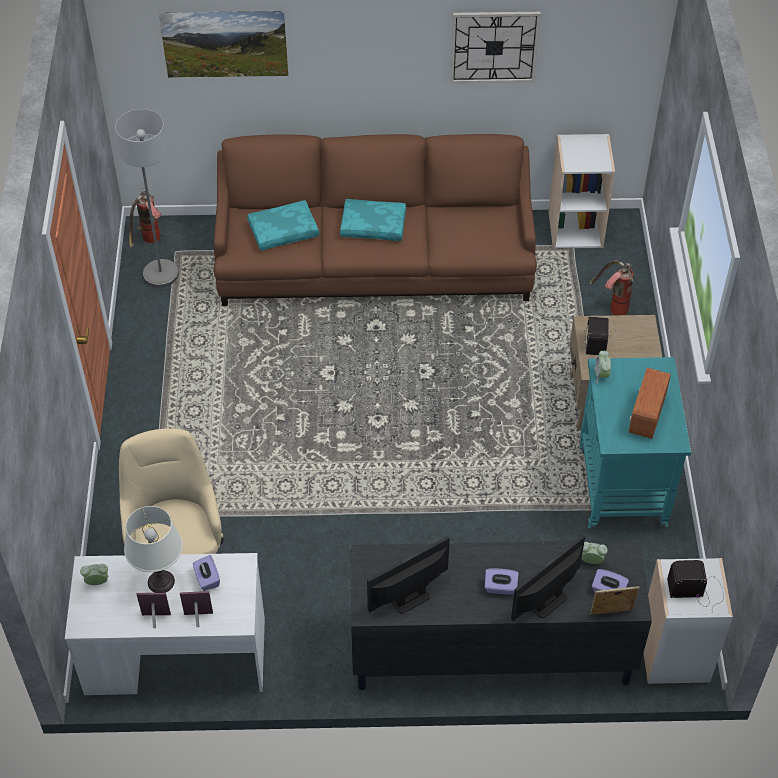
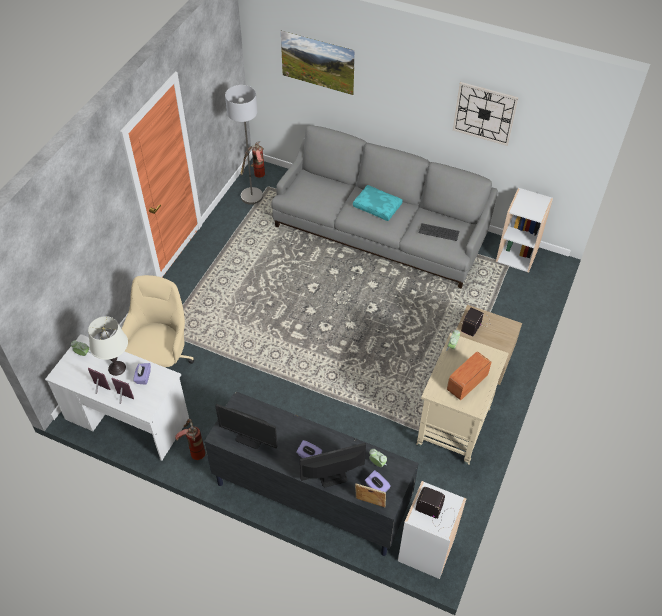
camera: 25 degrees right, 0 degrees up
brown sofa [214,134,537,306] -> grey sofa [271,125,498,288]
turquoise pillow [247,200,319,250] -> none
monitor [367,536,450,614] -> monitor turned 150 degrees counterclockwise [215,404,278,449]
turquoise cart [578,357,691,529] -> beige cart [416,333,509,465]
fire extinguisher [590,260,634,315] -> fire extinguisher moved to [175,419,206,460]
none -> keyboard [419,223,459,241]

